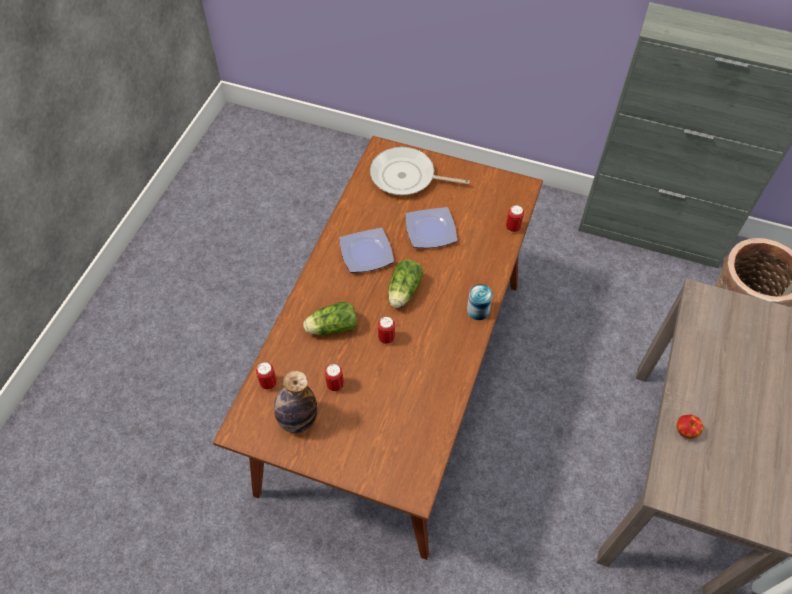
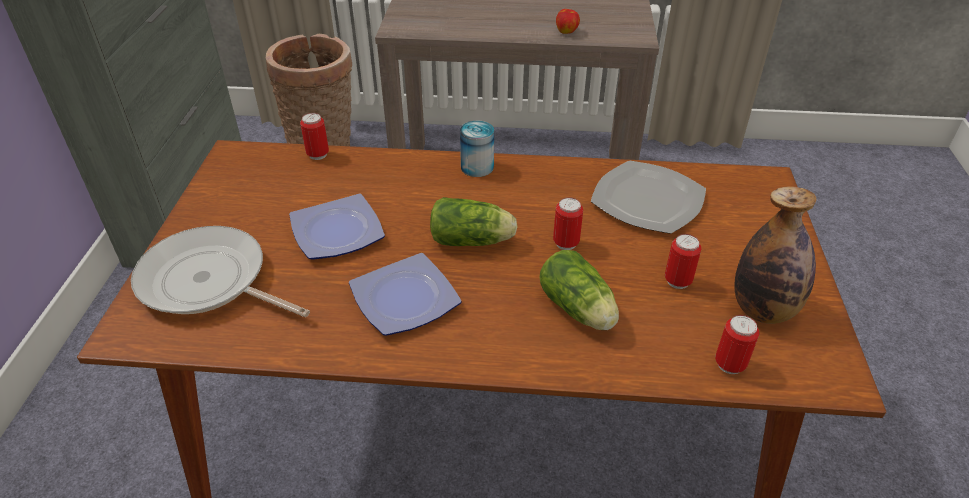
camera: 105 degrees left, 15 degrees down
frying pan [370,147,470,195] -> frying pan turned 120 degrees clockwise [131,226,310,317]
none -> plate [591,161,706,234]

